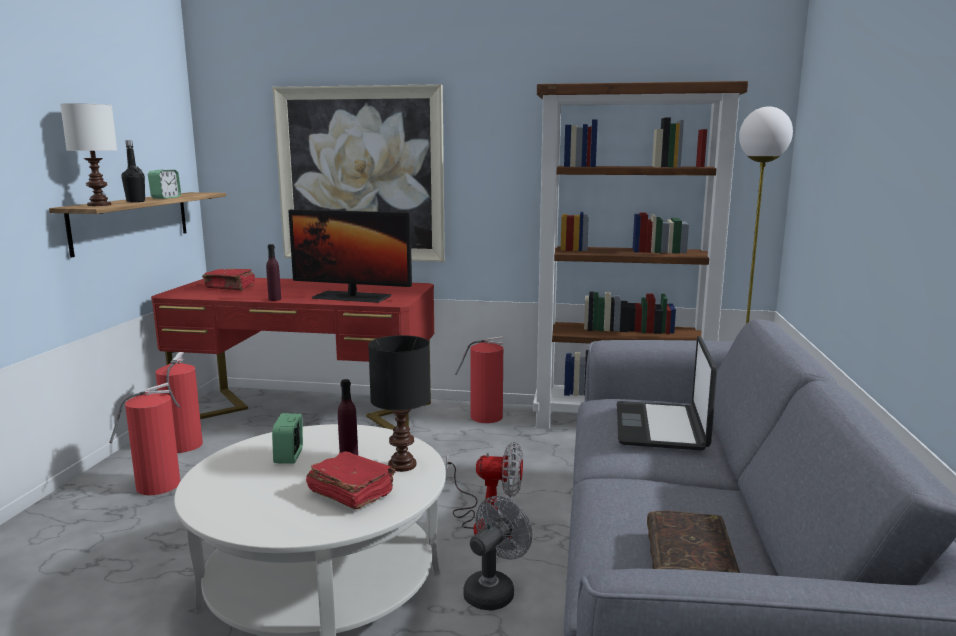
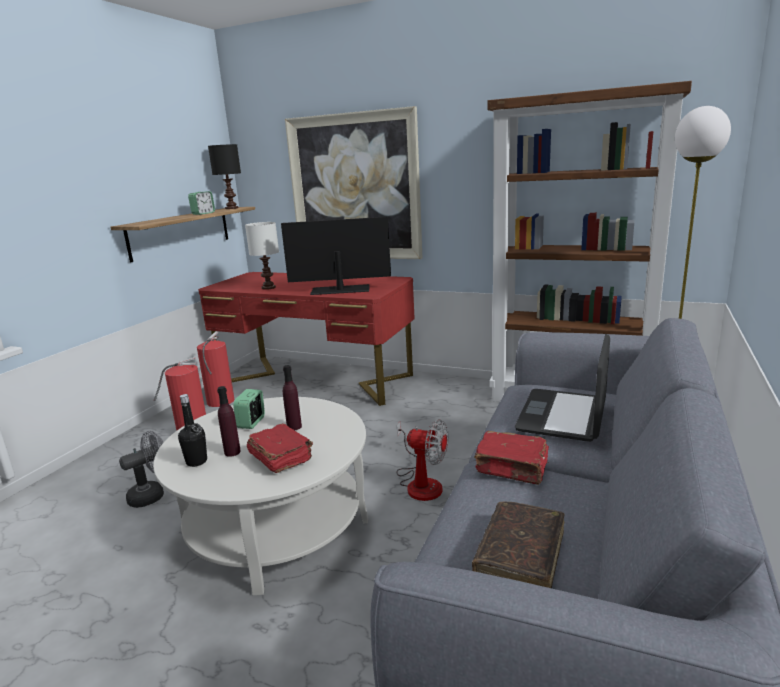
camera: 15 degrees right, 5 degrees up
white table lamp [60,103,118,206] -> white table lamp moved to [245,222,279,290]
black bottle [121,140,145,202] -> black bottle moved to [178,394,207,467]
red book [202,269,255,290] -> red book moved to [474,431,549,485]
purple bottle [266,244,281,301] -> purple bottle moved to [217,386,241,457]
monitor [288,209,412,303] -> monitor turned 150 degrees clockwise [281,217,391,295]
black table lamp [368,335,430,472] -> black table lamp moved to [208,144,241,209]
fire extinguisher [455,336,503,423] -> none
grey fan [463,496,532,611] -> grey fan moved to [119,431,164,508]

